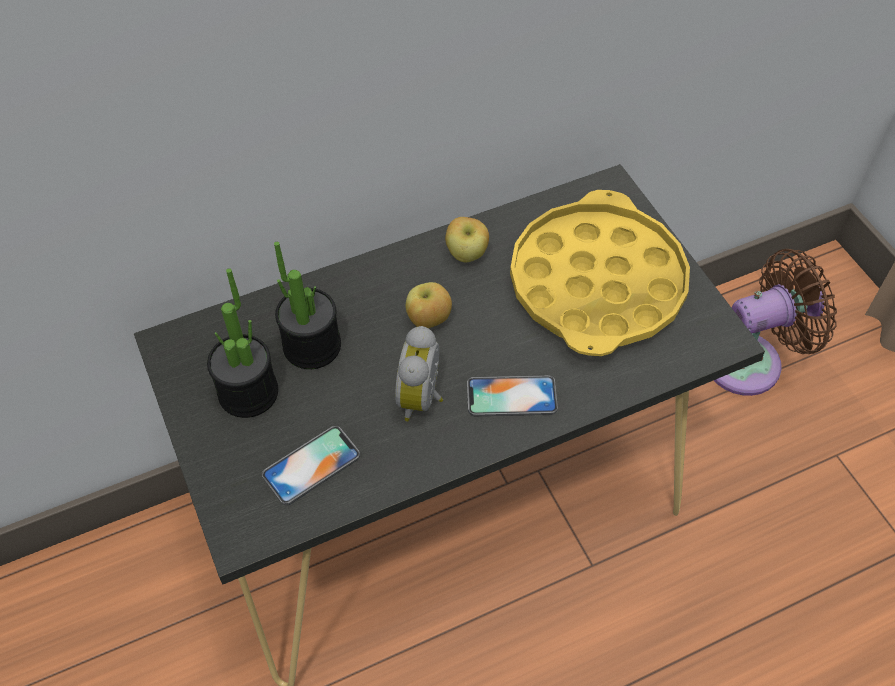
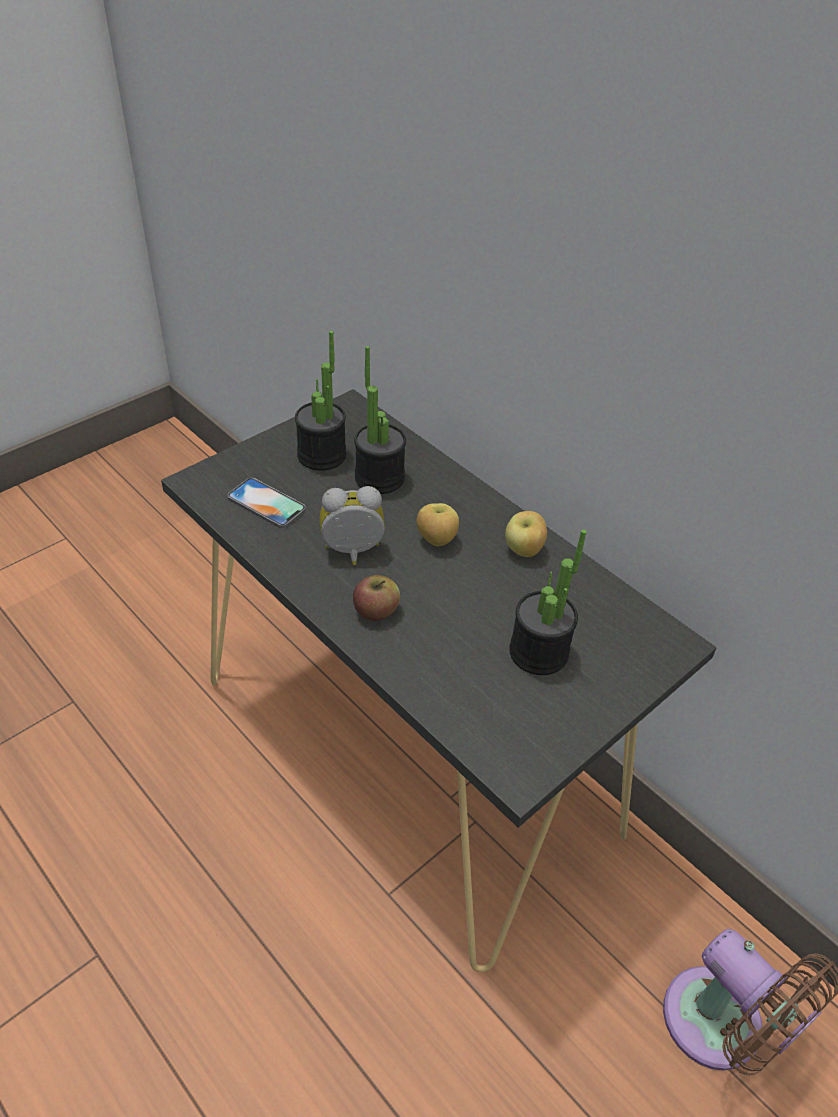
camera: 70 degrees right, 10 degrees down
phone [467,375,558,416] -> apple [353,575,400,621]
yellow tray [510,190,690,356] -> potted plant [509,529,587,675]

